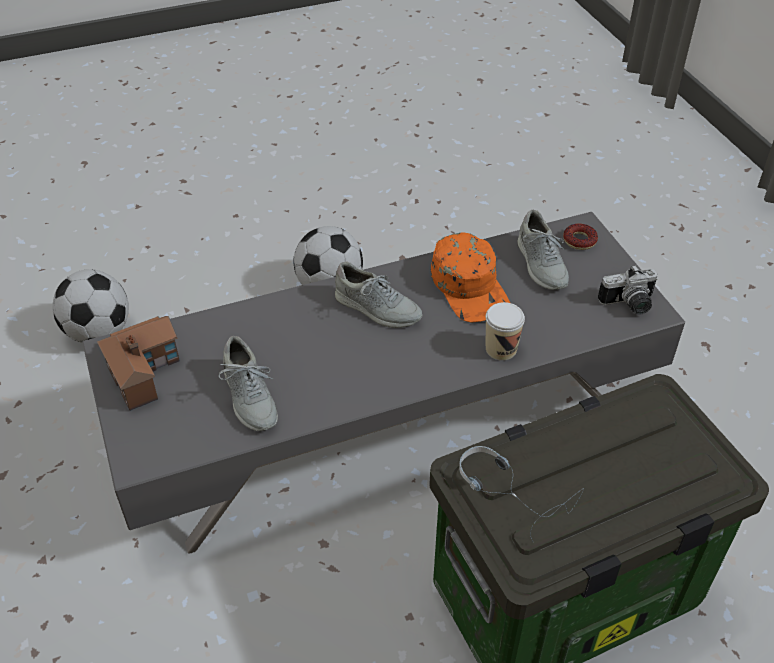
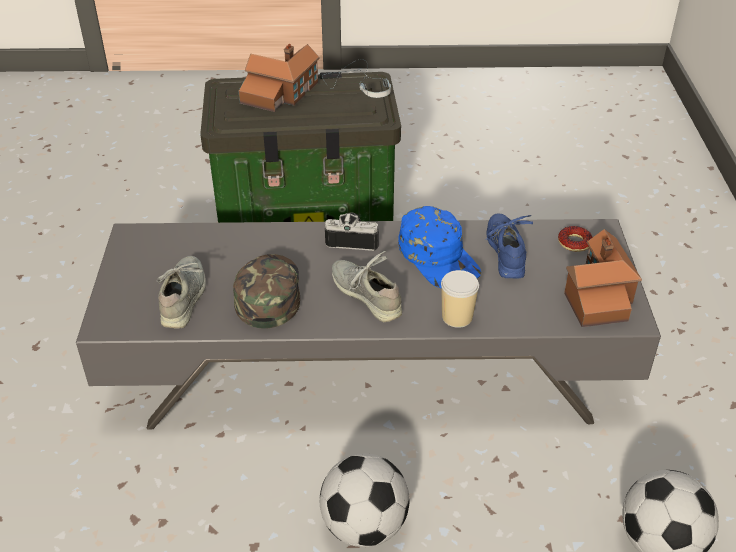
camera: 160 degrees left, 5 degrees down
grey shoe [219,336,278,431] -> blue shoe [485,213,533,278]
orange cap [431,232,510,323] -> green cap [233,254,300,329]
cup [486,302,525,361] -> cup moved to [441,270,479,328]
donut [563,223,598,250] -> donut moved to [558,226,592,252]
camera [598,265,658,315] -> camera moved to [325,213,379,251]
none -> toy house [239,44,320,112]
none -> blue cap [398,206,481,288]

